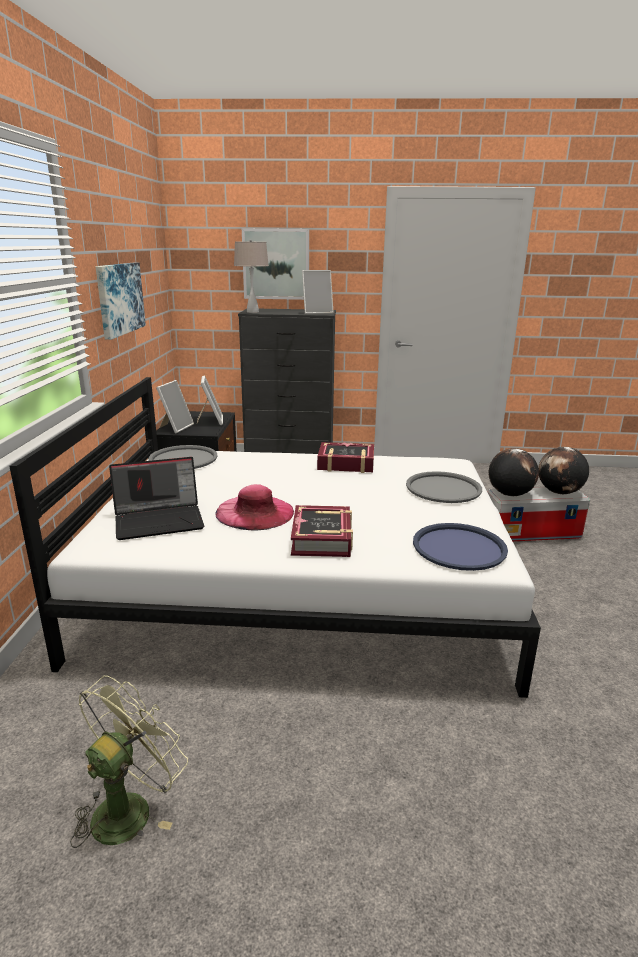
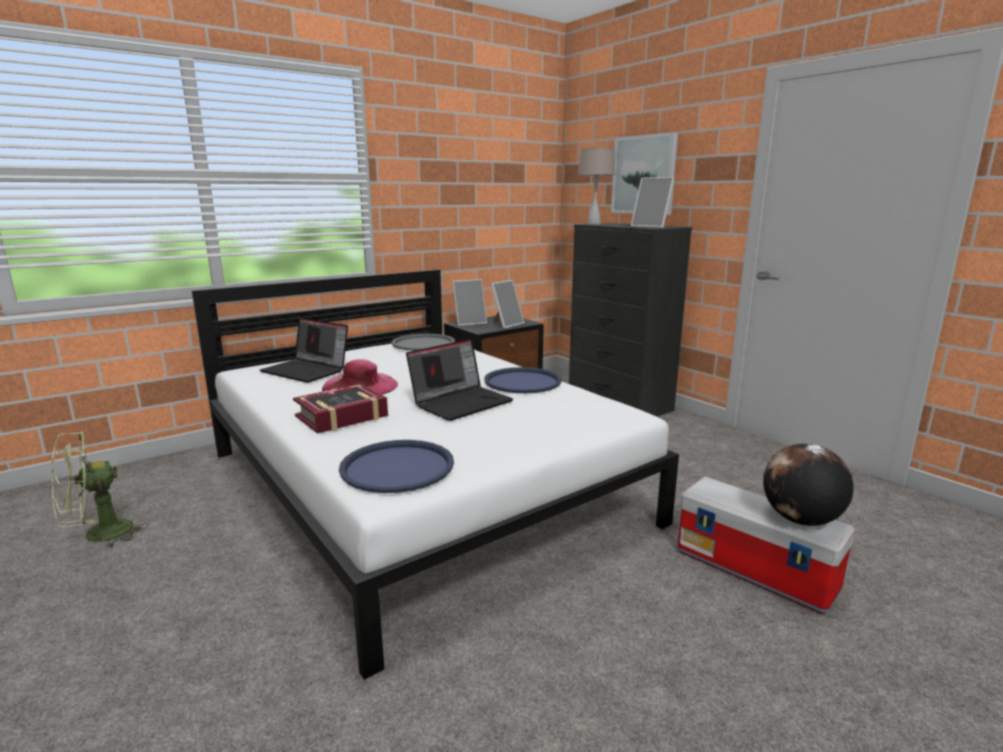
camera: 50 degrees right, 5 degrees down
green fan [70,676,188,848] -> green fan turned 150 degrees clockwise [52,430,149,549]
picture [96,262,146,340] -> none
book [317,442,374,473] -> blue tray [484,367,562,393]
grey tray [406,471,482,503] -> none
globe [489,448,539,496] -> none
none -> laptop [406,339,513,421]

